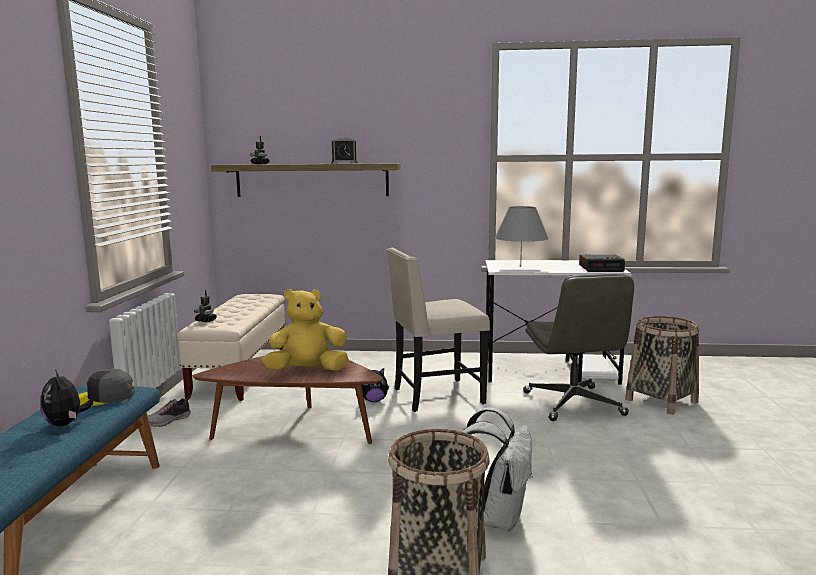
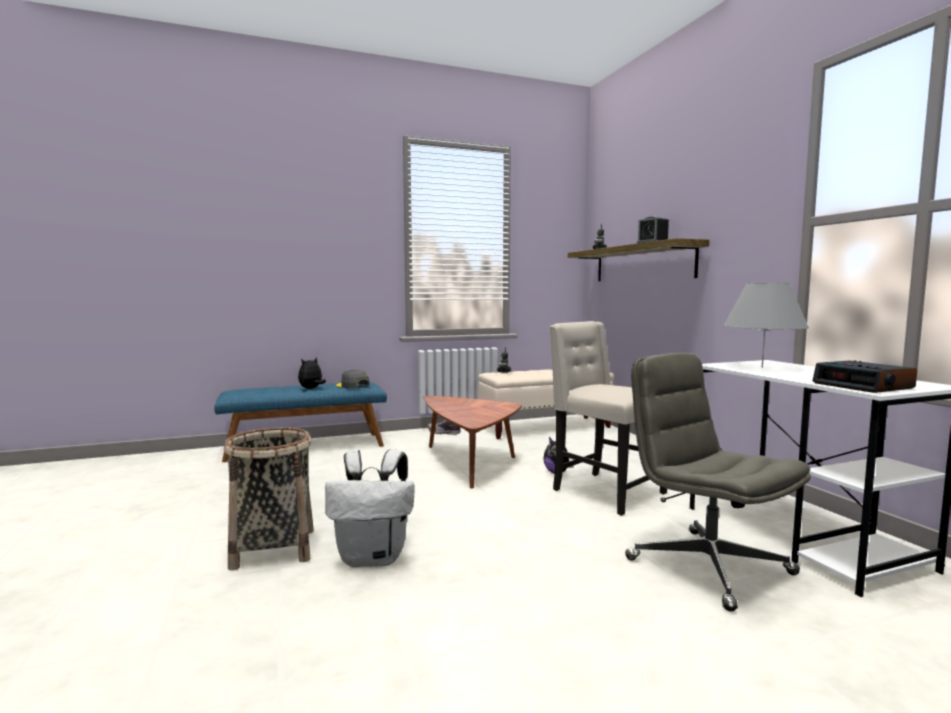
camera: 65 degrees right, 5 degrees down
yellow plush toy [262,289,348,371] -> none
grey office chair [523,274,634,421] -> grey office chair turned 90 degrees clockwise [625,353,811,612]
basket [625,316,699,415] -> none

